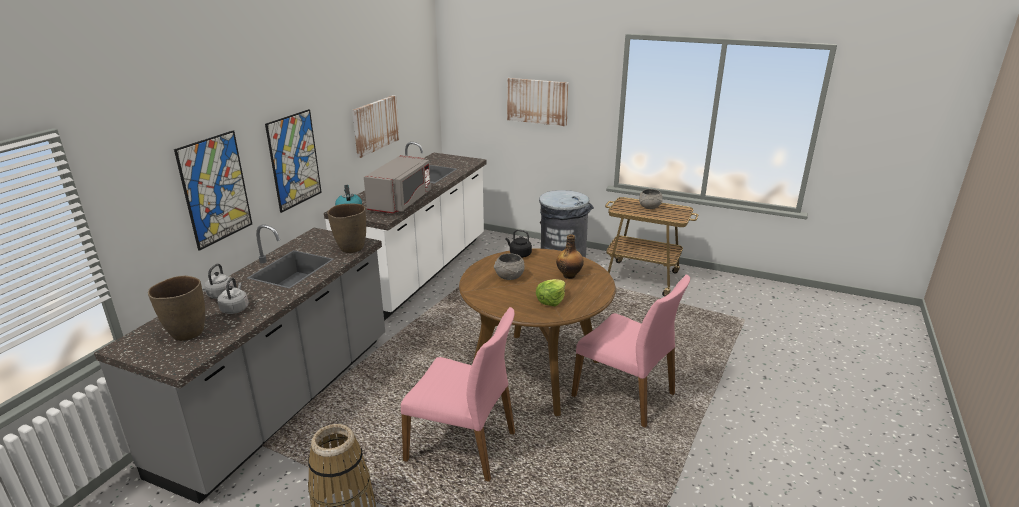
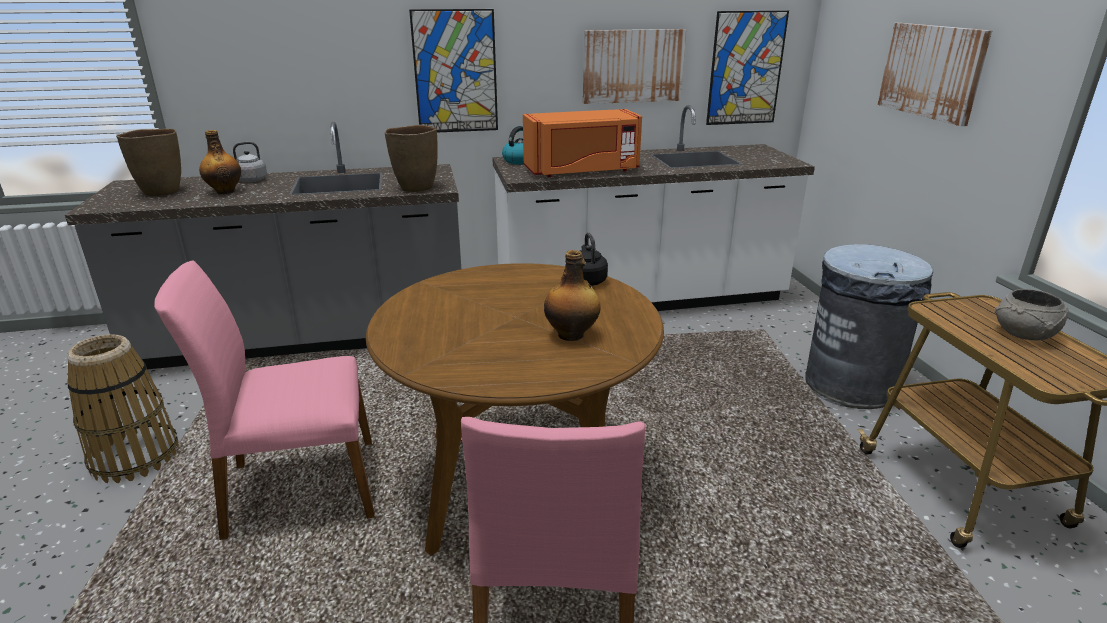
camera: 55 degrees right, 0 degrees up
picture [174,131,252,251] -> picture moved to [706,11,789,125]
grey kettle [217,277,249,314] -> bottle [199,130,241,194]
grey microwave [364,155,431,214] -> orange microwave [523,109,642,177]
pink chair [401,307,515,482] -> pink chair turned 90 degrees clockwise [154,260,375,540]
grey bowl [494,253,525,280] -> none
lettuce [536,279,566,306] -> none

